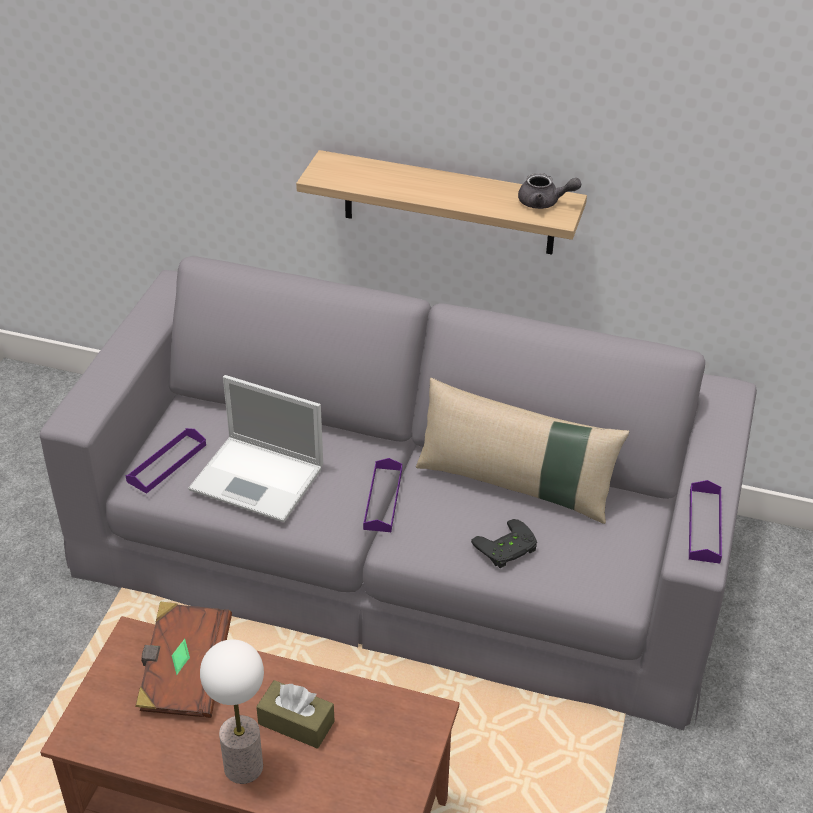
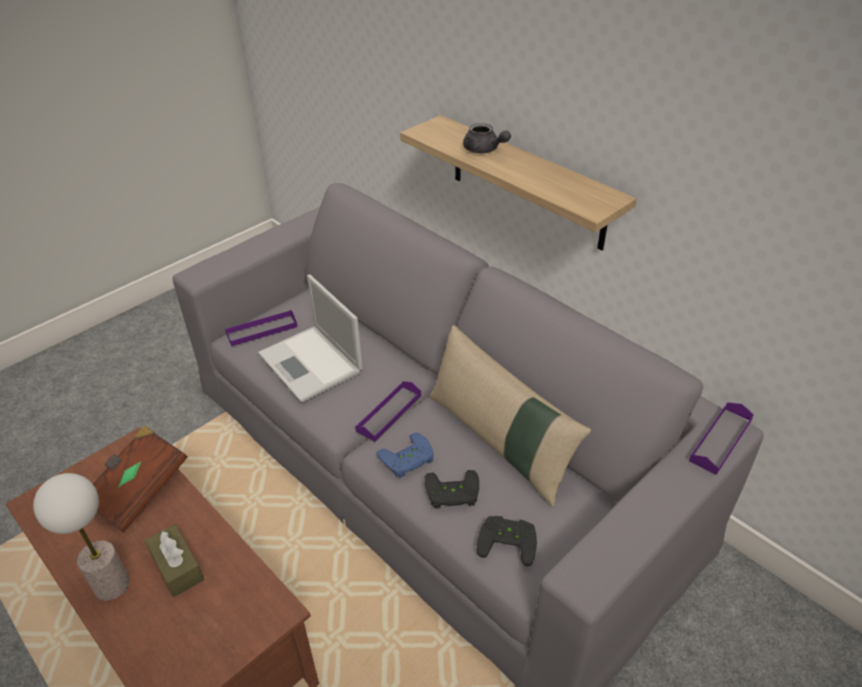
camera: 30 degrees right, 0 degrees up
grey teapot [518,173,581,209] -> grey teapot moved to [463,123,511,153]
purple tray [689,480,722,564] -> purple tray moved to [689,402,754,475]
none -> blue game controller [376,433,434,478]
none -> black game controller [477,516,537,566]

